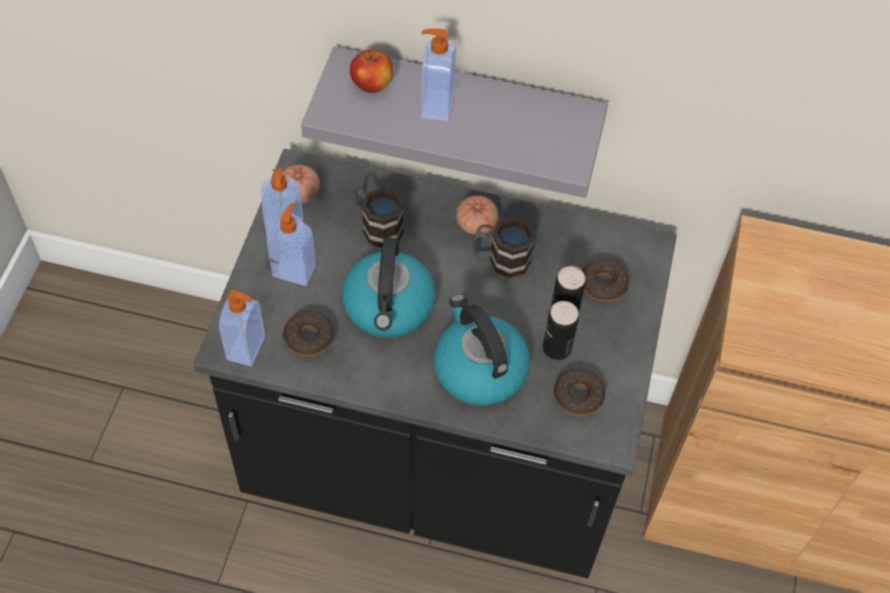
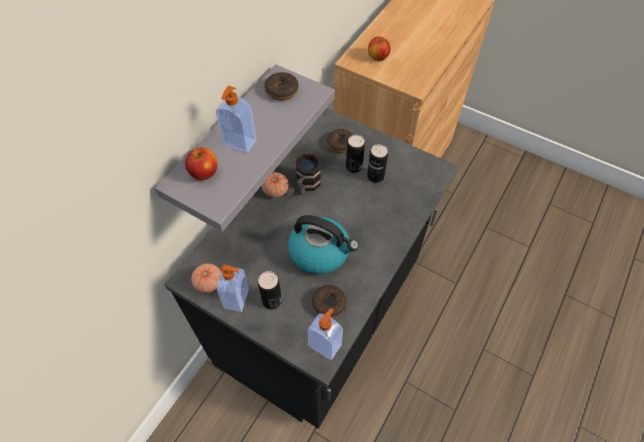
camera: 70 degrees left, 0 degrees up
soap dispenser [267,203,316,286] -> can [258,271,282,309]
mug [353,186,404,248] -> none
kettle [433,294,530,406] -> none
donut [554,368,606,416] -> donut moved to [264,72,299,100]
none -> apple [368,36,390,61]

